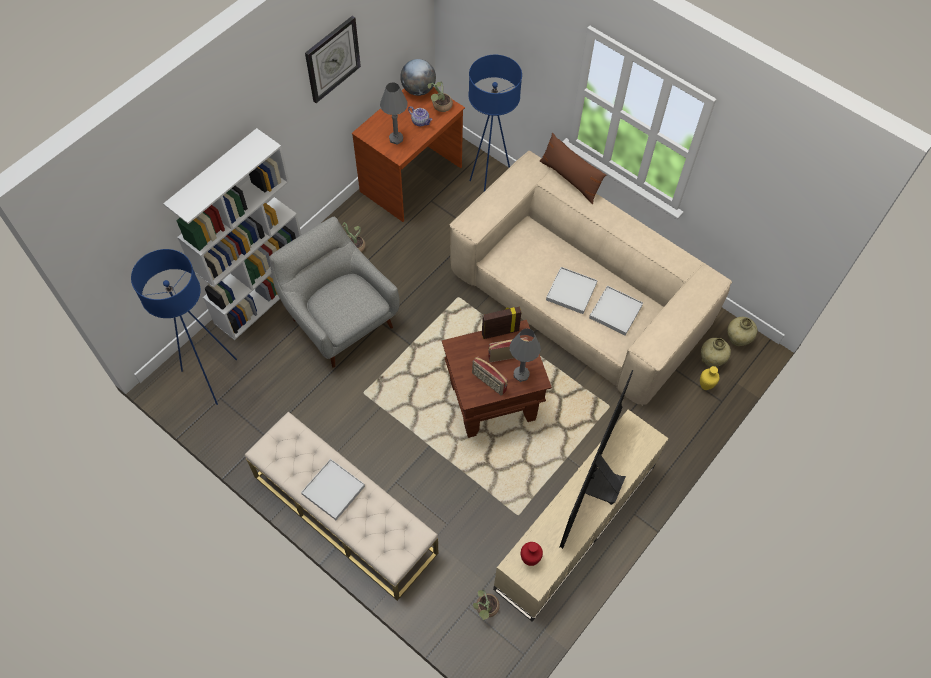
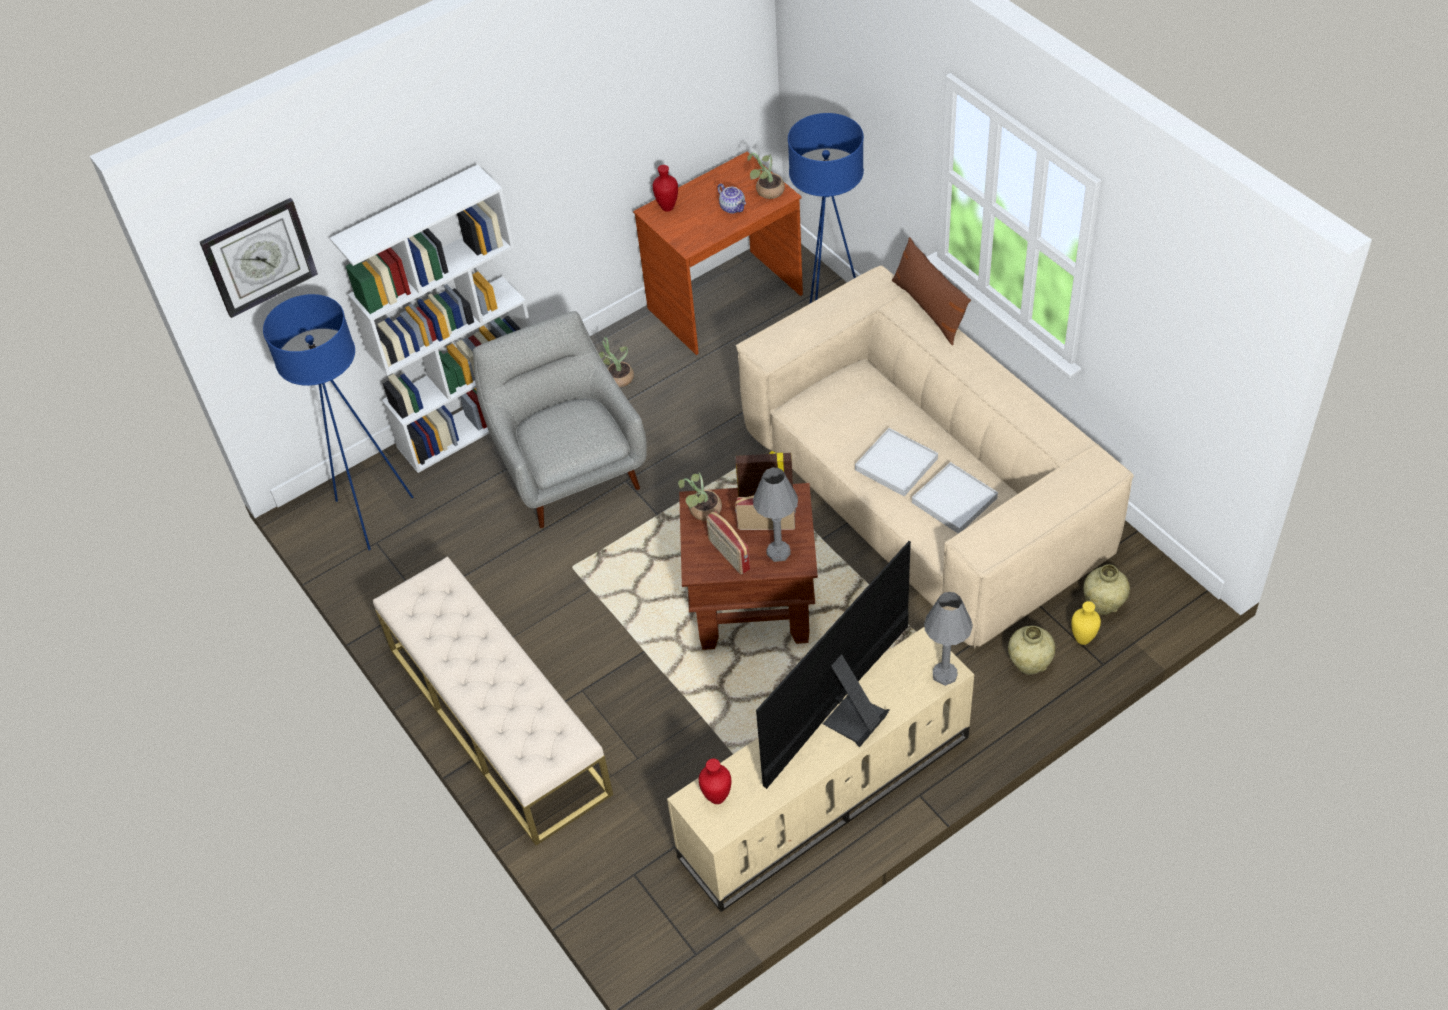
camera: 20 degrees right, 10 degrees down
white tray [301,459,365,520] -> none
wall clock [305,16,361,103] -> wall clock moved to [200,198,318,318]
grey table lamp [380,82,408,145] -> grey table lamp moved to [924,592,973,686]
globe [400,59,436,96] -> none
potted plant [473,590,500,621] -> potted plant moved to [678,472,722,521]
beige vase [727,317,757,346] -> beige vase moved to [1008,626,1055,675]
none -> red vase [653,165,678,212]

